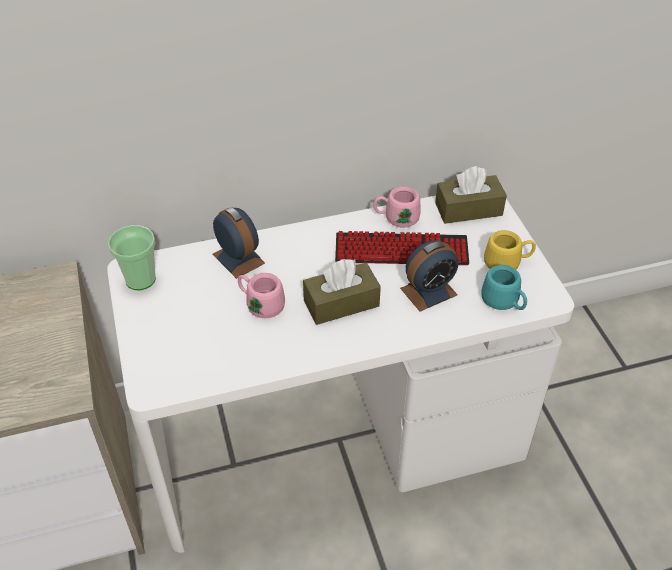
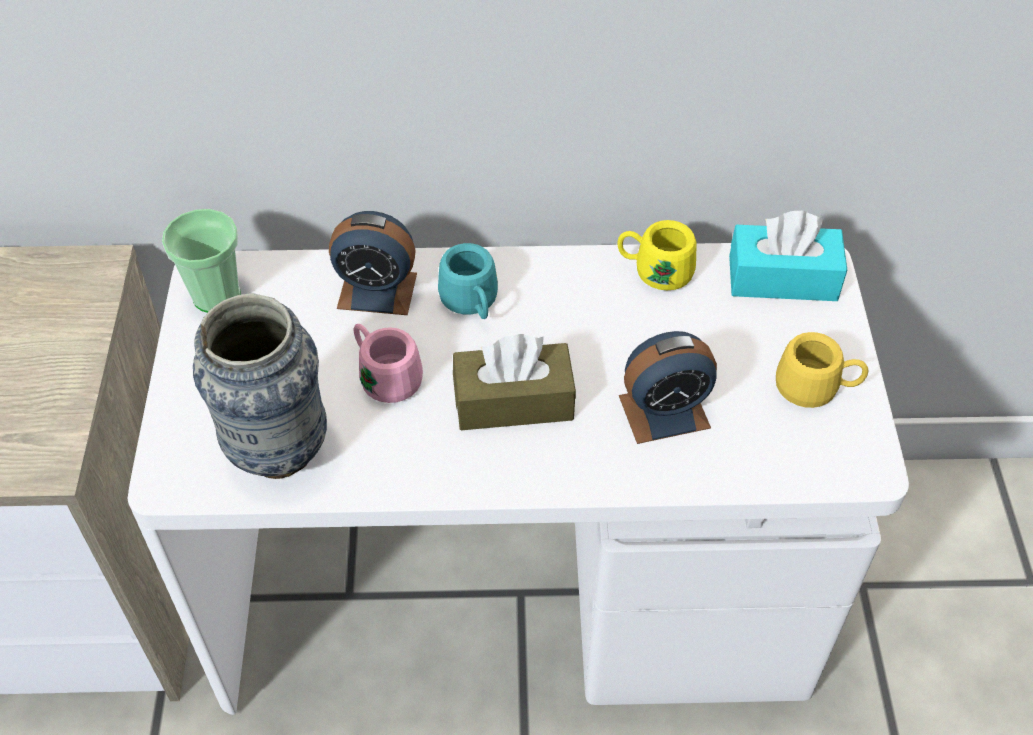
camera: 15 degrees right, 5 degrees up
alarm clock [212,207,265,279] -> alarm clock turned 120 degrees clockwise [329,211,417,315]
keyboard [335,231,469,265] -> none
pink mug [373,186,421,228] -> yellow mug [617,220,696,290]
brown tissue box [435,166,507,224] -> turquoise tissue box [729,211,847,301]
turquoise mug [481,265,527,310] -> turquoise mug moved to [438,243,498,319]
none -> vase [193,293,327,479]

